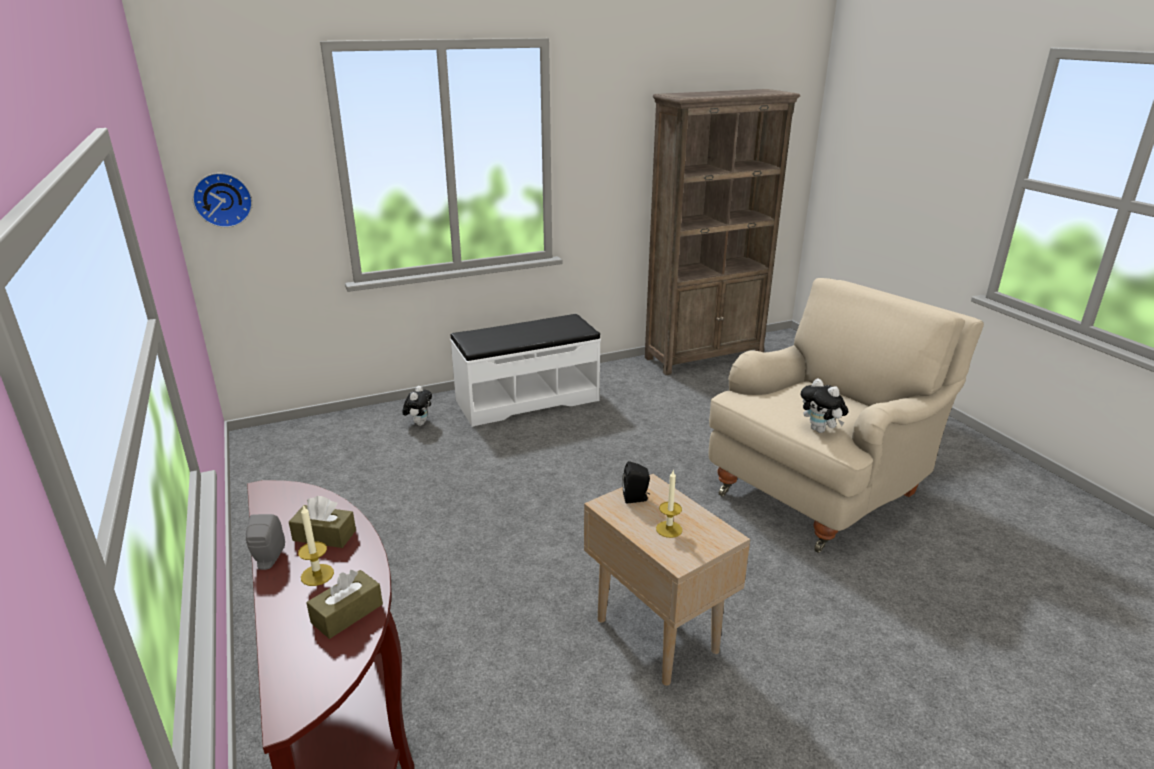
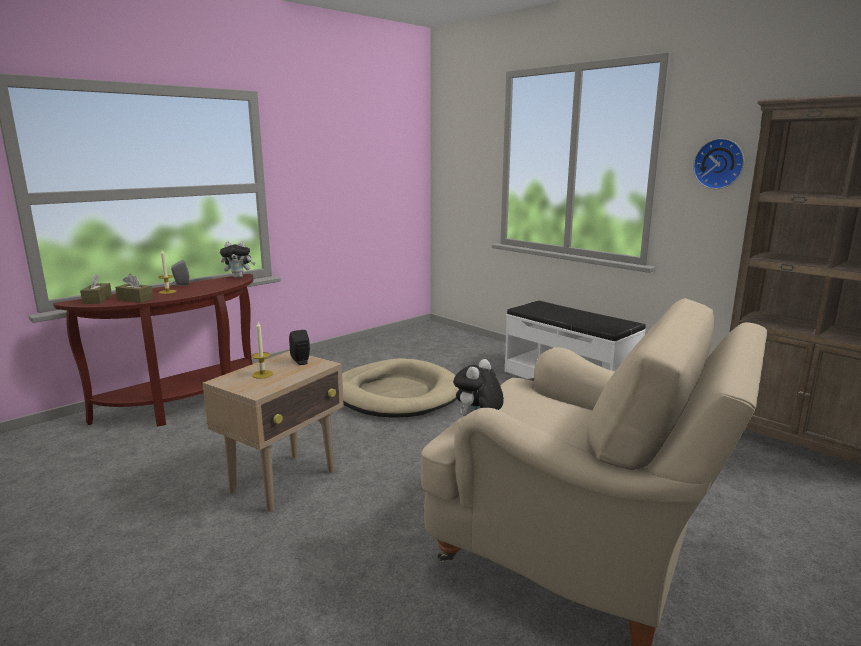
camera: 70 degrees right, 10 degrees down
wall clock [192,173,253,228] -> wall clock moved to [693,138,744,189]
brown tissue box [289,496,356,548] -> brown tissue box moved to [80,274,112,304]
plush toy [402,386,432,426] -> plush toy moved to [220,241,256,278]
none -> beige dog bed [342,358,459,418]

